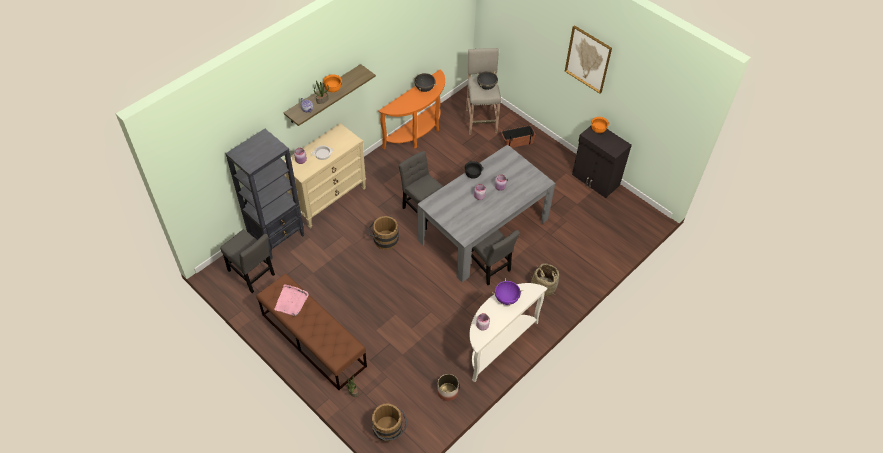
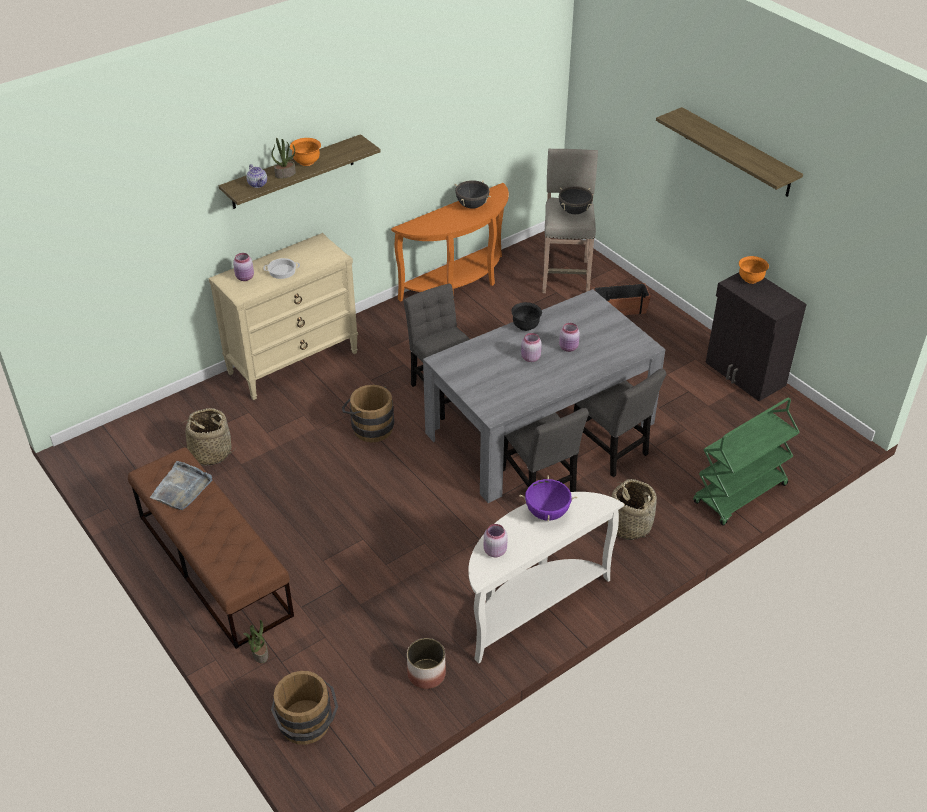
camera: 10 degrees right, 10 degrees down
grey chair [220,230,275,293] -> grey chair moved to [574,369,666,477]
black bookcase [225,129,304,259] -> none
pink tray [274,284,309,316] -> grey tray [150,461,212,510]
picture [565,25,612,94] -> shelf [656,107,803,197]
none -> basket [177,408,236,465]
none -> green cart [693,398,800,525]

